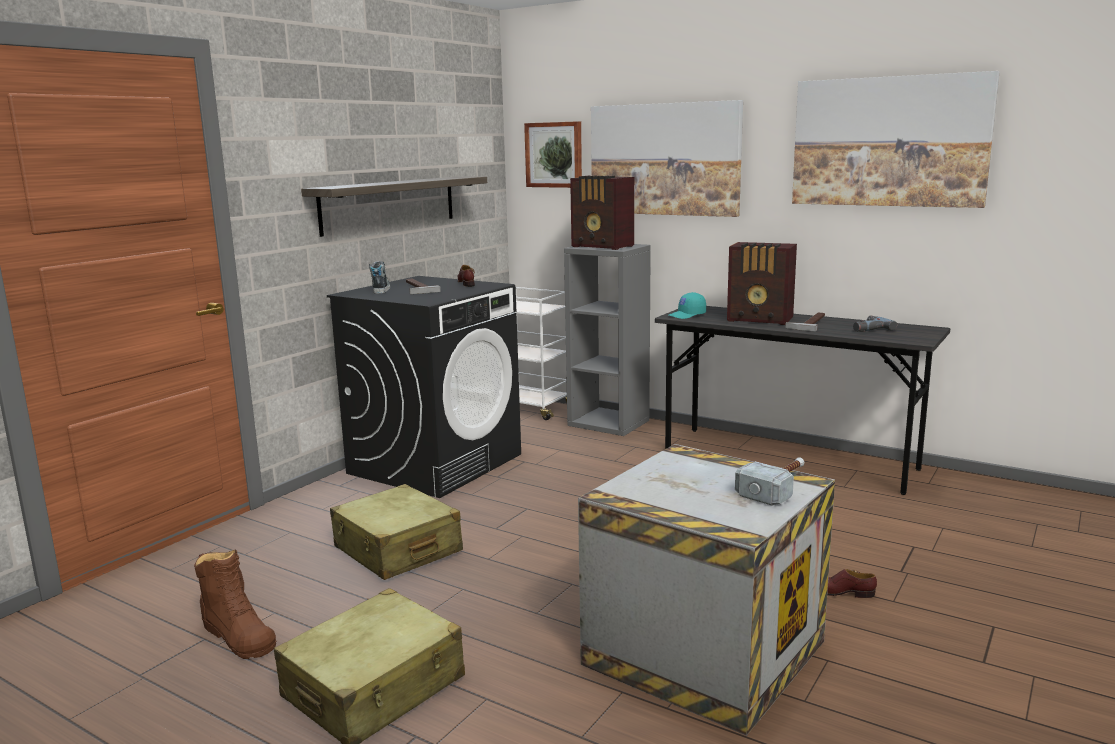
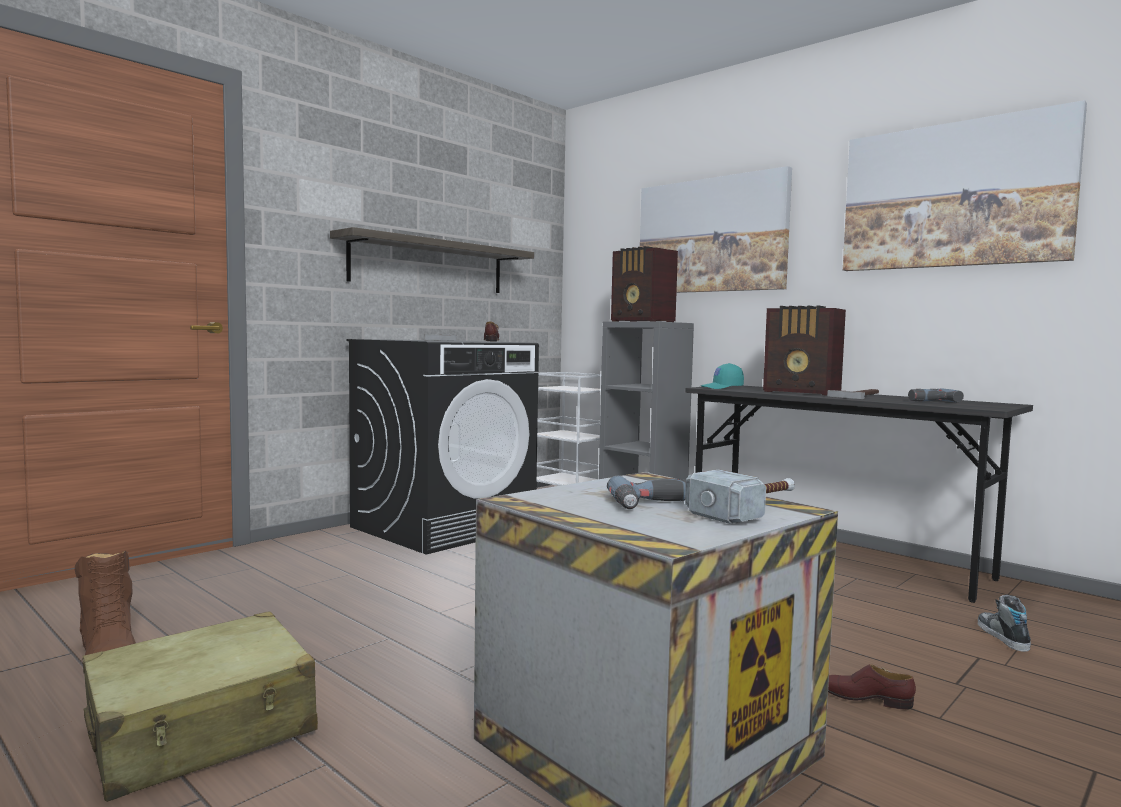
camera: 10 degrees right, 10 degrees down
beige suitcase [330,484,463,580] -> none
shoe [369,261,390,294] -> shoe moved to [978,595,1031,652]
picture [524,121,582,188] -> none
none -> power drill [607,475,686,509]

